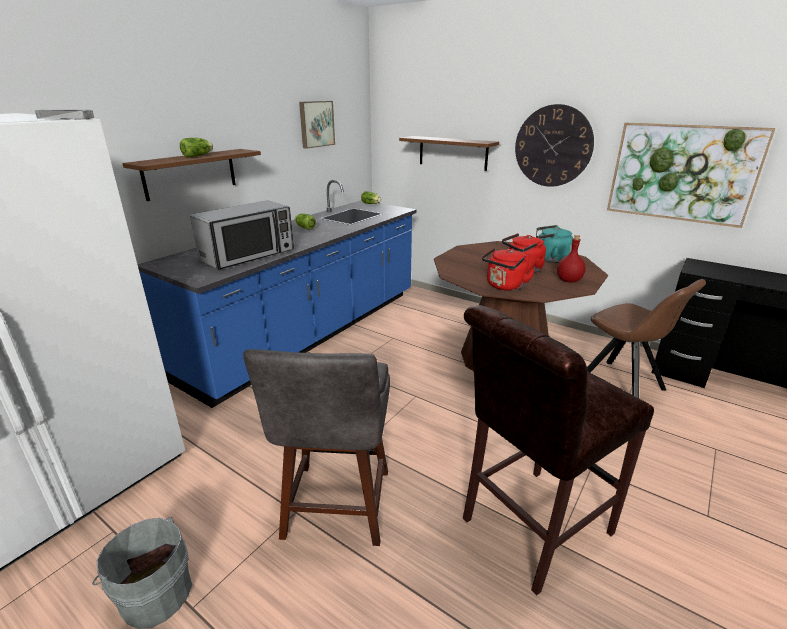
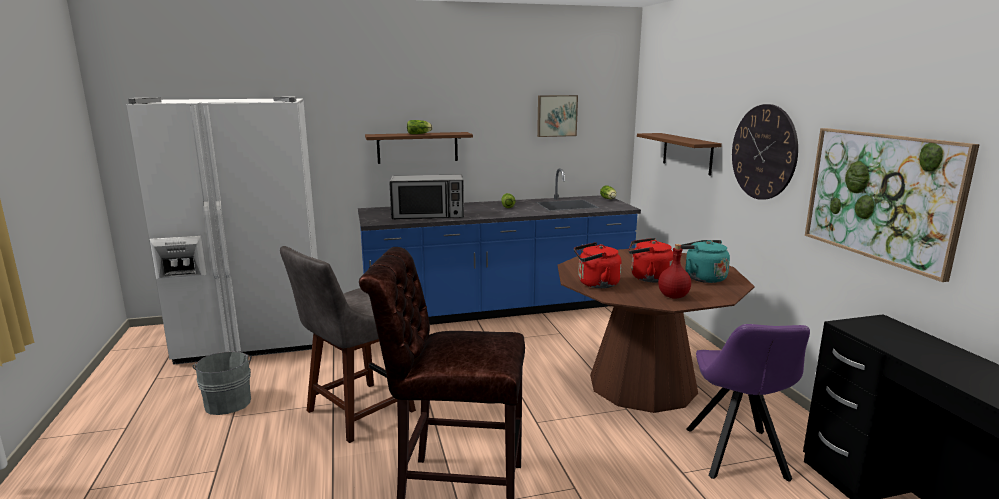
camera: 40 degrees right, 10 degrees down
brown chair [587,279,706,398] -> purple chair [686,324,810,482]

